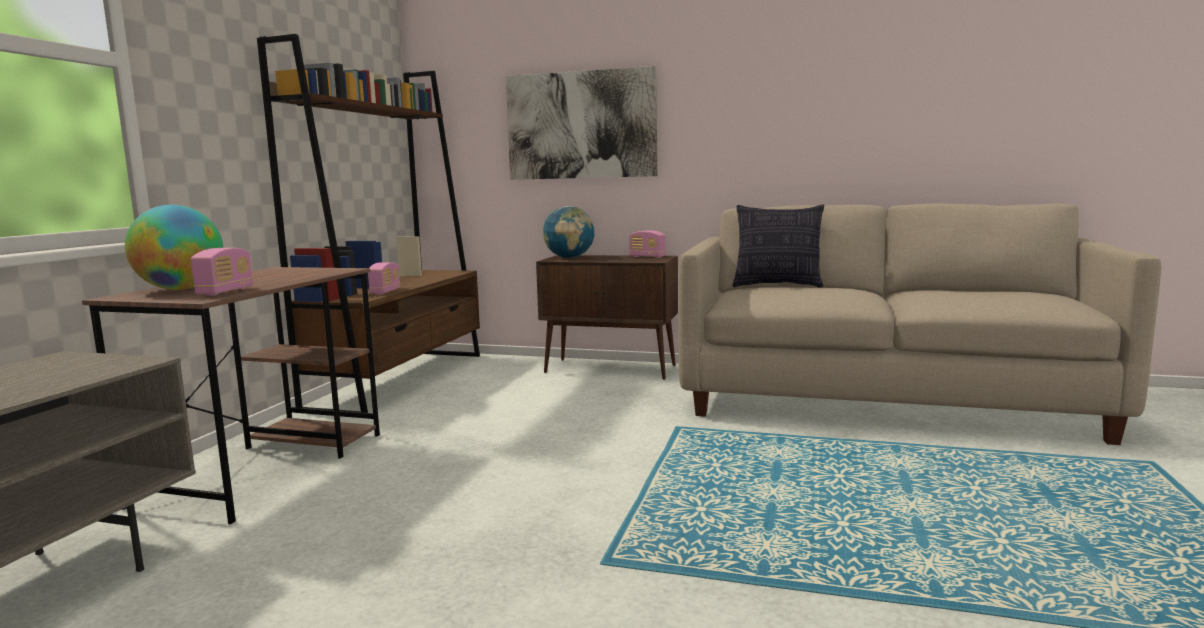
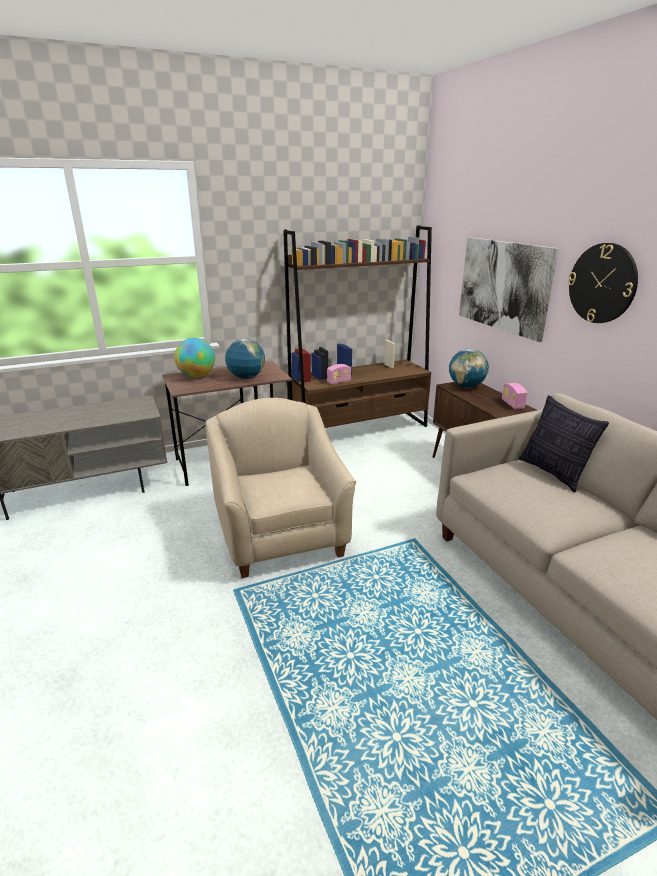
camera: 50 degrees right, 15 degrees up
radio [191,248,253,296] -> none
none -> beige armchair [206,398,356,578]
none -> globe [225,339,265,379]
none -> wall clock [568,243,638,323]

